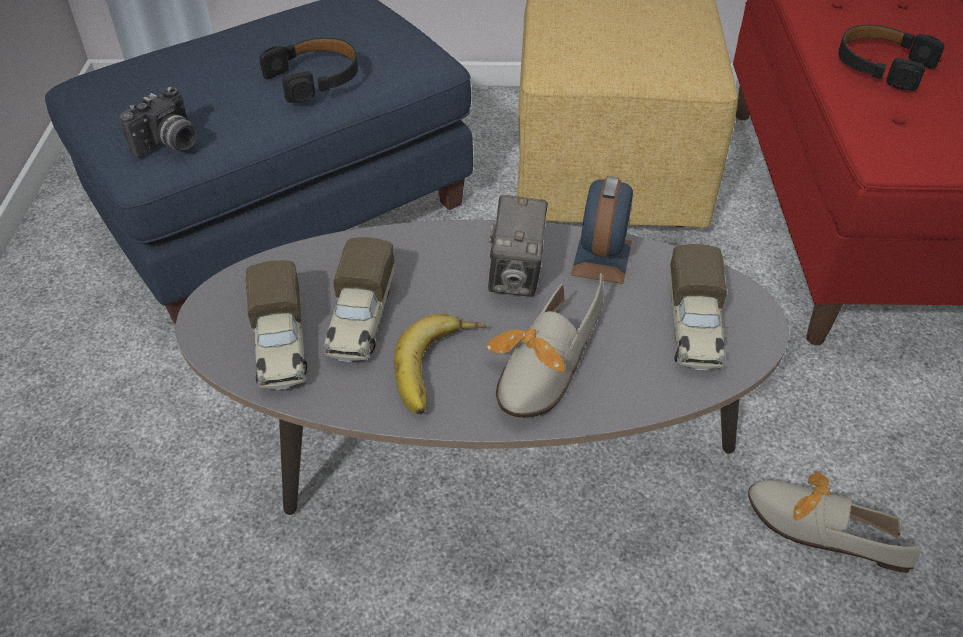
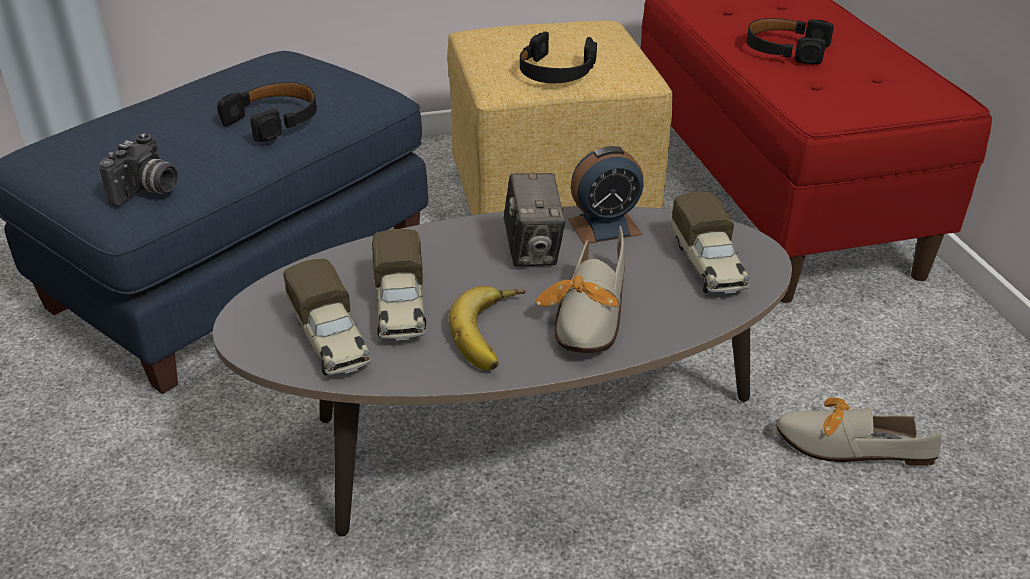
camera: 15 degrees left, 10 degrees down
alarm clock [571,176,633,284] -> alarm clock turned 105 degrees counterclockwise [568,146,644,244]
none -> black headphones [520,31,597,83]

